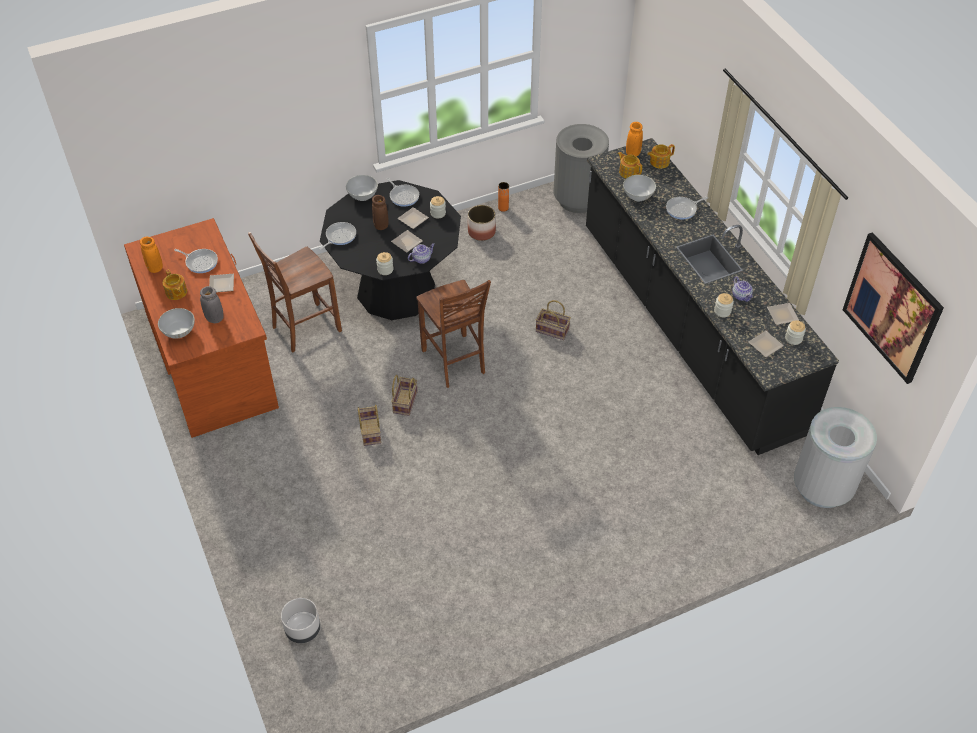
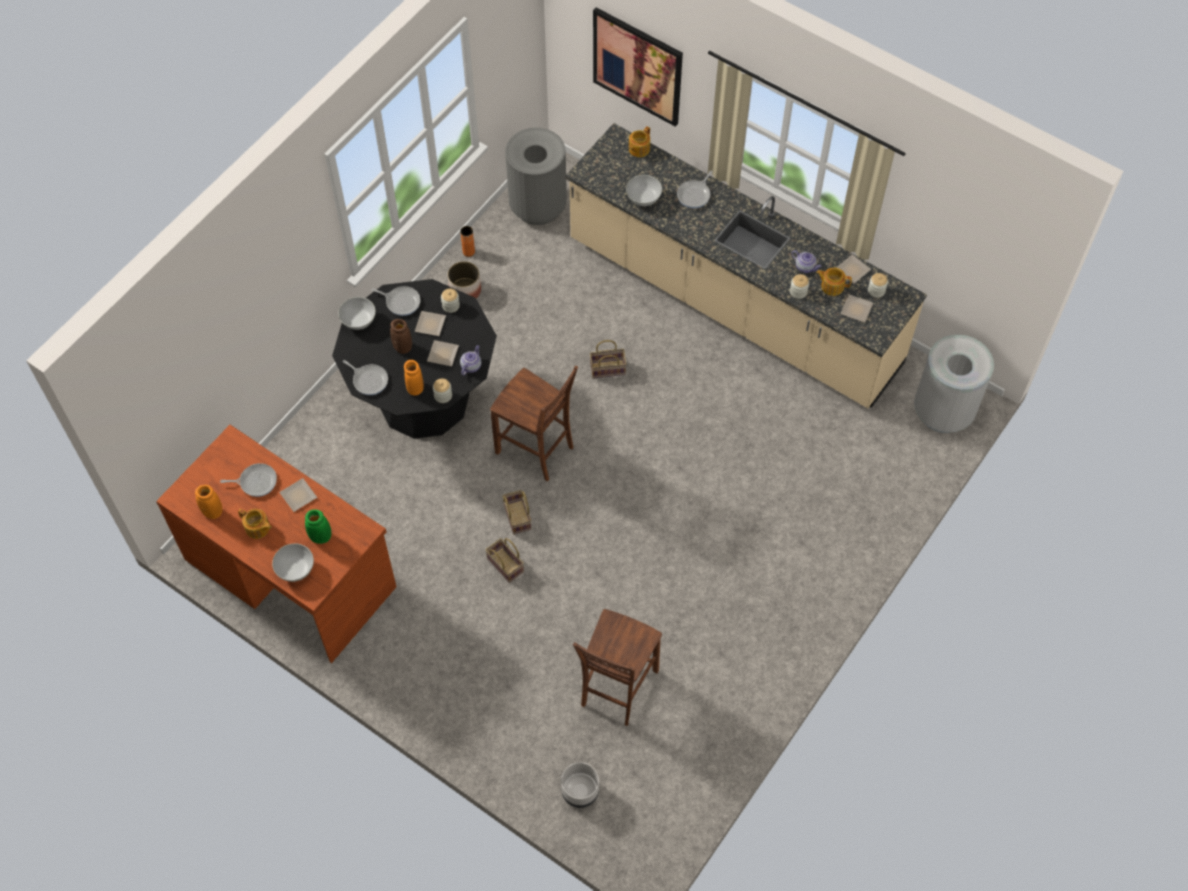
camera: 30 degrees left, 10 degrees up
grey vase [200,286,224,323] -> green vase [305,509,331,544]
brown chair [248,232,342,352] -> brown chair moved to [573,609,662,726]
frying pan [320,222,356,250] -> frying pan turned 120 degrees clockwise [343,360,388,395]
black counter [586,138,839,455] -> beige counter [565,123,927,408]
teapot [618,152,642,178] -> teapot moved to [816,268,852,296]
orange vase [626,122,643,156] -> orange vase moved to [404,360,424,395]
picture [843,232,944,384] -> picture moved to [593,7,683,126]

